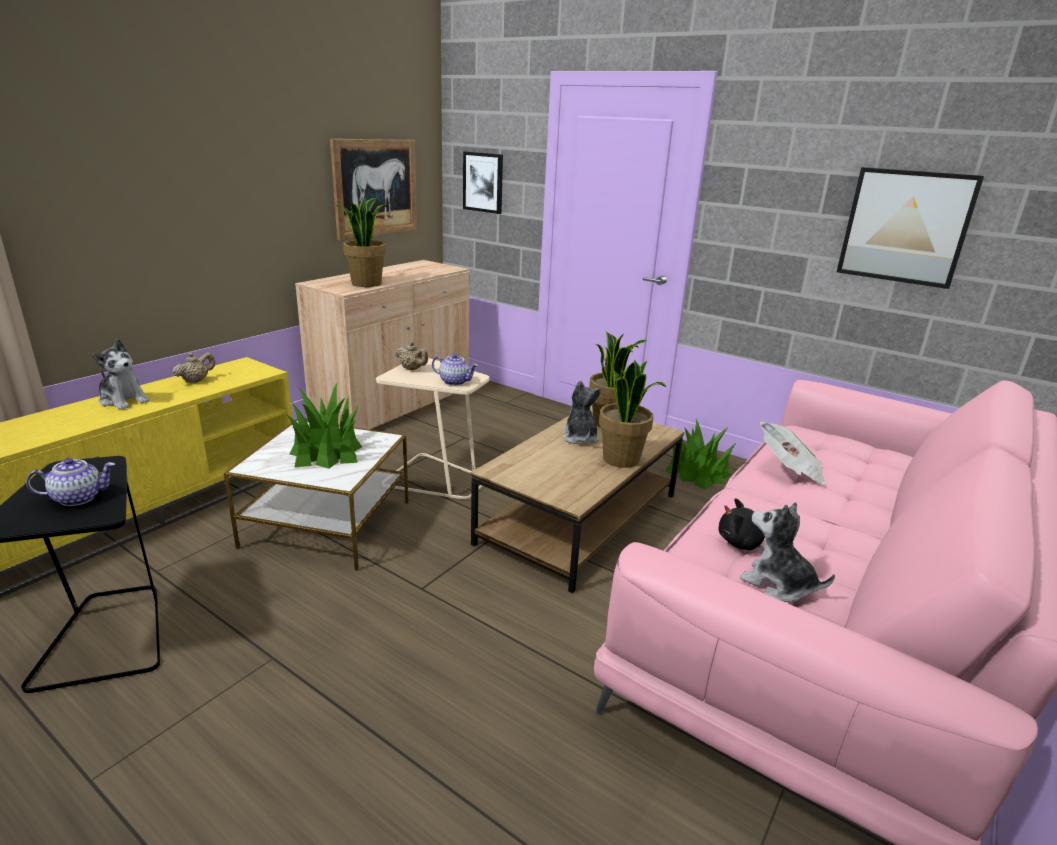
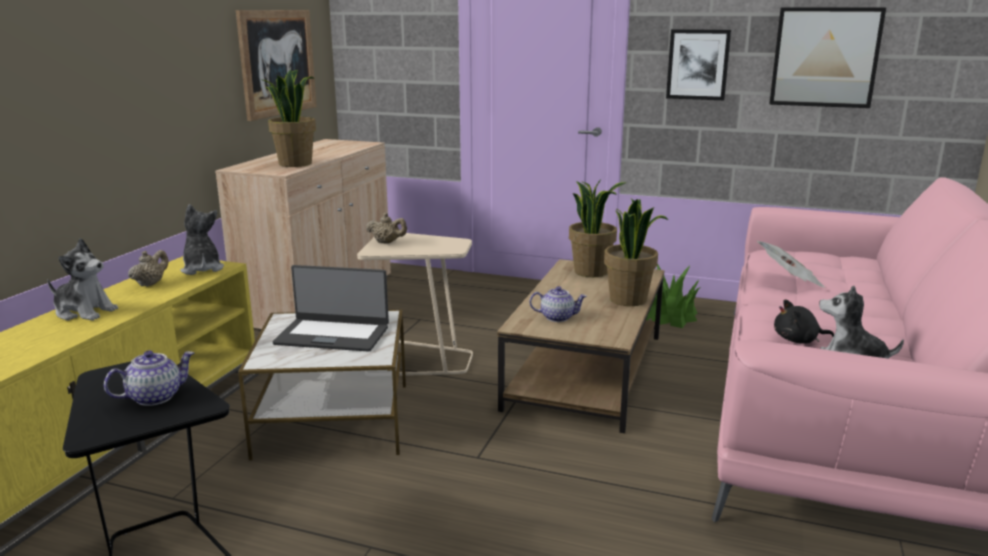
camera: 15 degrees left, 5 degrees down
potted plant [287,383,362,469] -> laptop [273,265,389,352]
teapot [432,354,478,386] -> teapot moved to [529,286,587,322]
picture [463,152,503,214] -> picture moved to [666,29,731,100]
plush toy [562,380,601,444] -> plush toy moved to [180,204,224,275]

